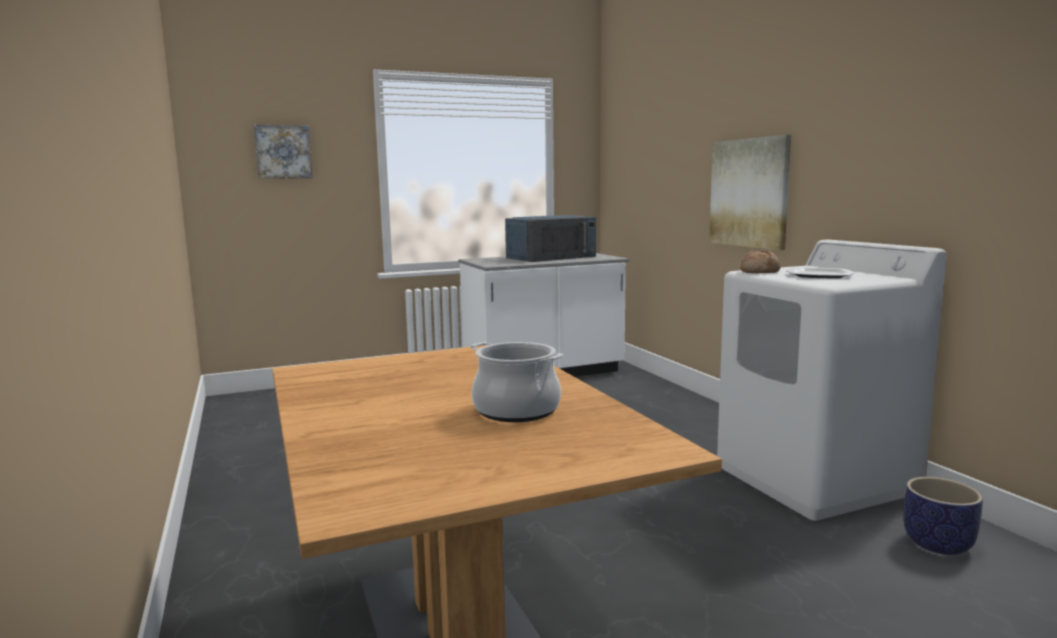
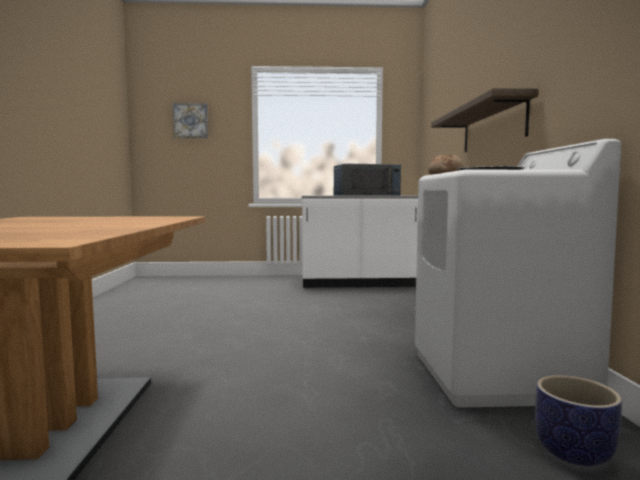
camera: 20 degrees right, 5 degrees down
cooking pot [471,342,563,422] -> none
picture [709,134,791,250] -> shelf [431,88,539,152]

